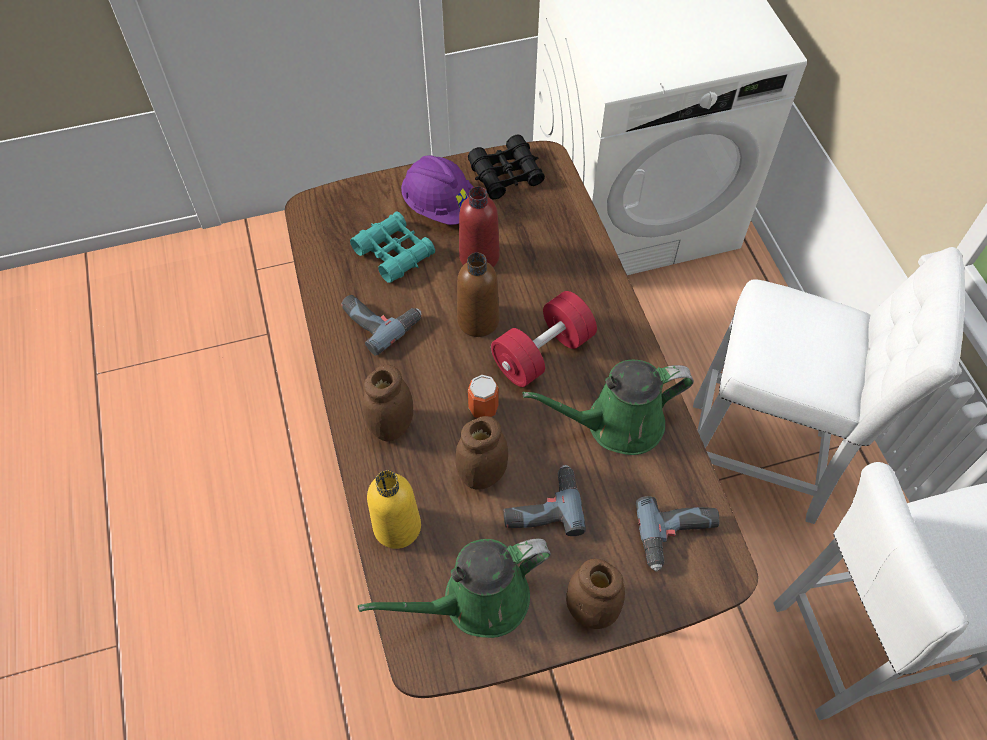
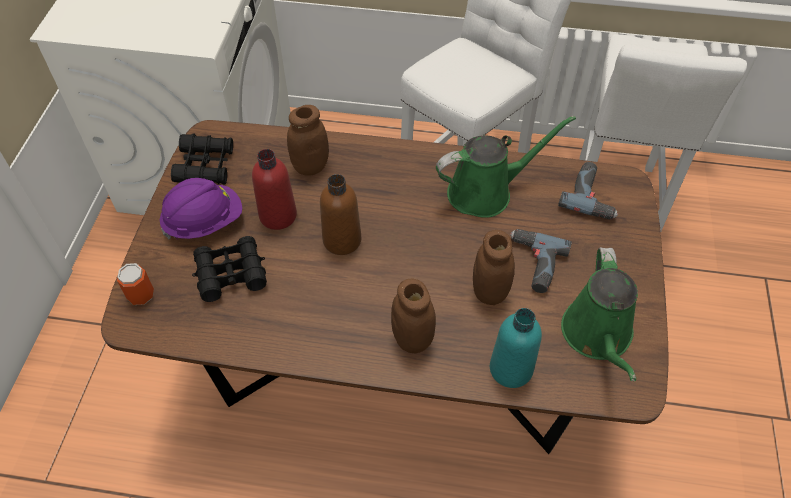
camera: 65 degrees left, 5 degrees down
power drill [341,295,421,356] -> none
turquoise binoculars [350,211,435,283] -> black binoculars [192,236,267,302]
yellow bottle [367,470,421,549] -> turquoise bottle [490,308,542,388]
can [468,375,499,418] -> can moved to [117,263,154,305]
red dumbbell [491,291,597,387] -> none
green watering can [522,360,694,455] -> green watering can turned 120 degrees counterclockwise [436,115,576,218]
brown jar [566,558,625,629] -> brown jar moved to [287,105,329,176]

